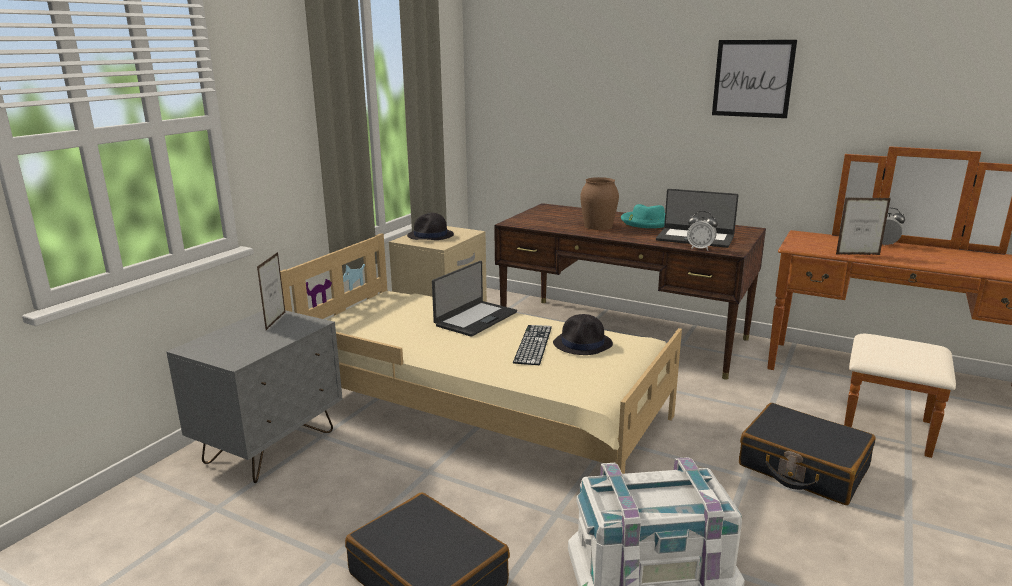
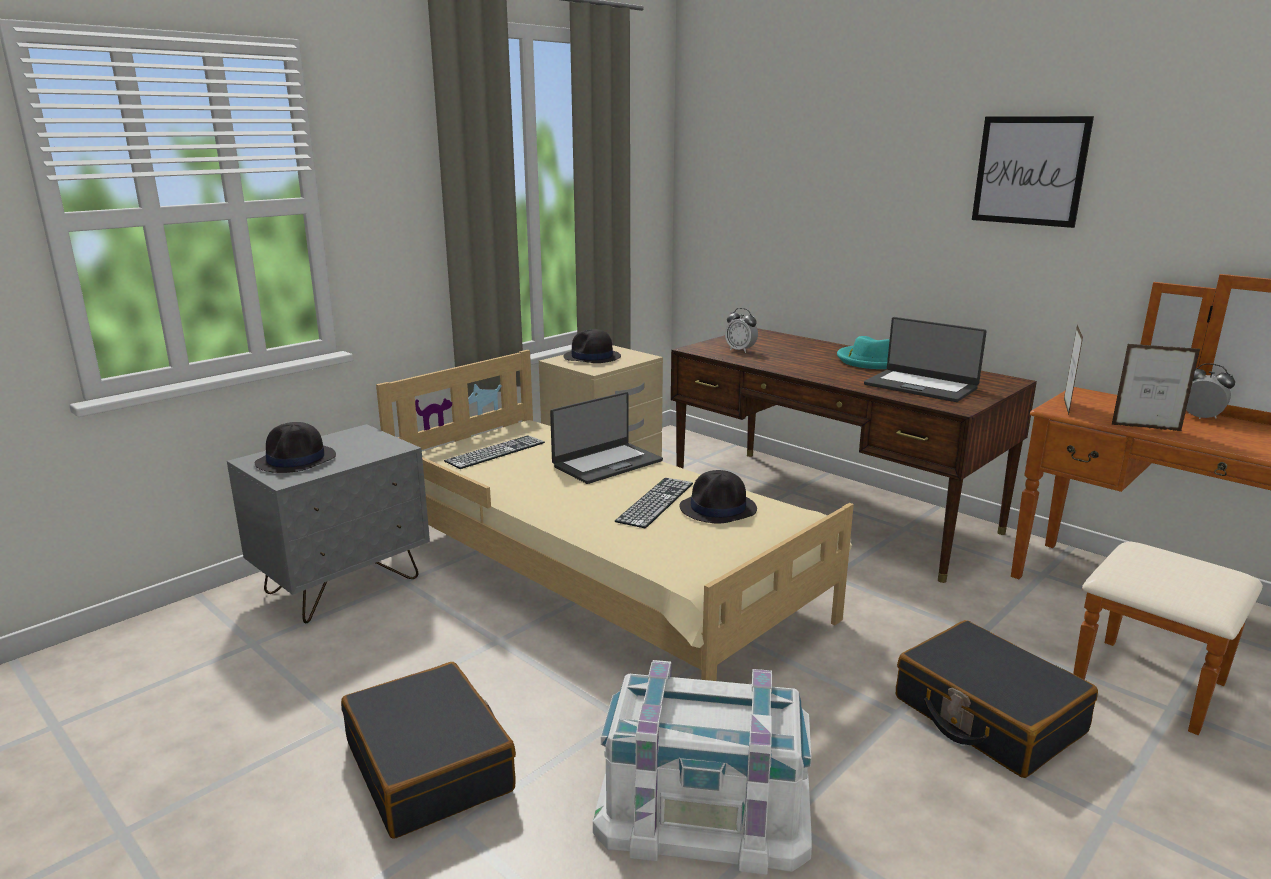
camera: 15 degrees right, 0 degrees up
picture frame [257,252,285,330] -> picture frame moved to [1064,325,1083,415]
brown vase [580,177,619,230] -> none
alarm clock [687,211,718,251] -> alarm clock moved to [725,308,758,353]
none -> black hat [255,422,336,473]
none -> keyboard [444,435,545,469]

